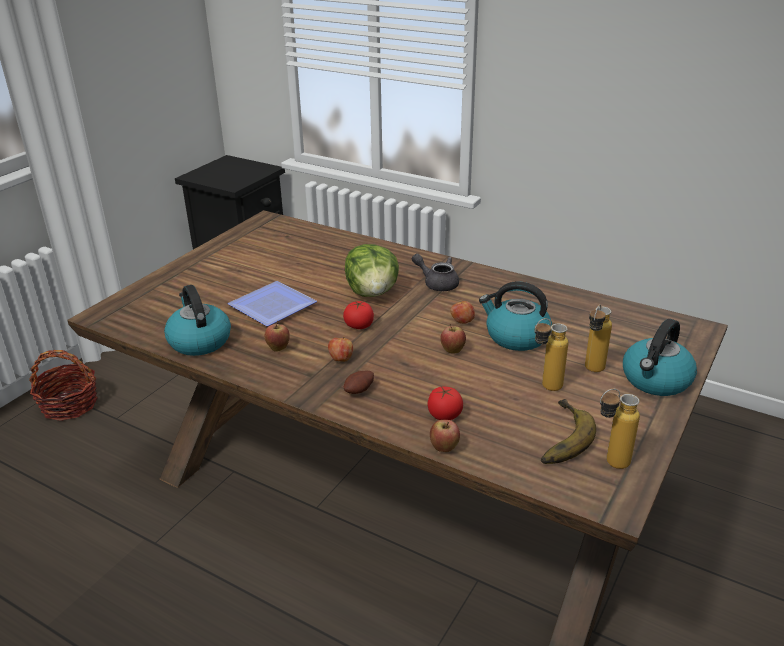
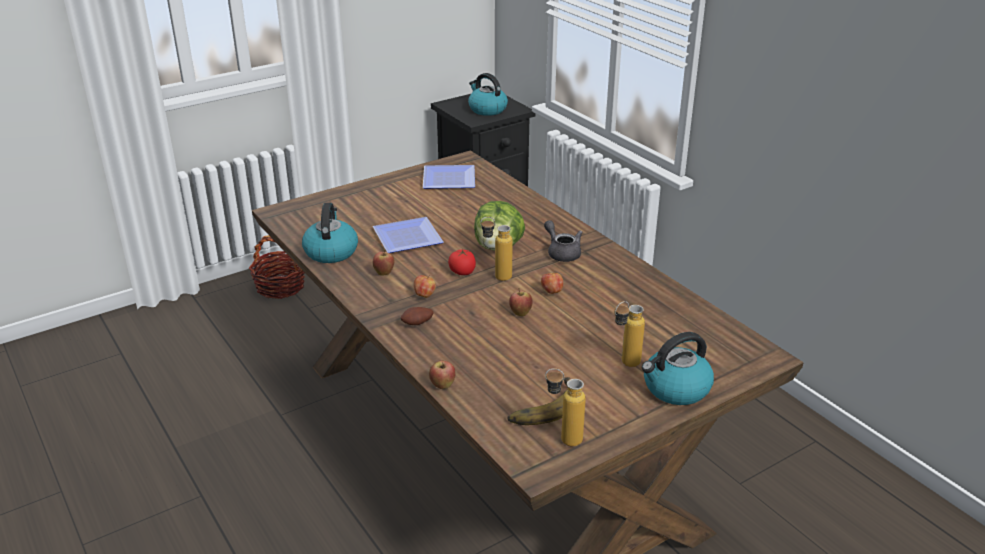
camera: 25 degrees right, 0 degrees up
tomato [427,387,463,420] -> none
kettle [479,281,552,351] -> kettle moved to [468,73,508,116]
bottle [534,318,568,391] -> bottle moved to [480,217,513,281]
none -> plate [423,165,475,189]

